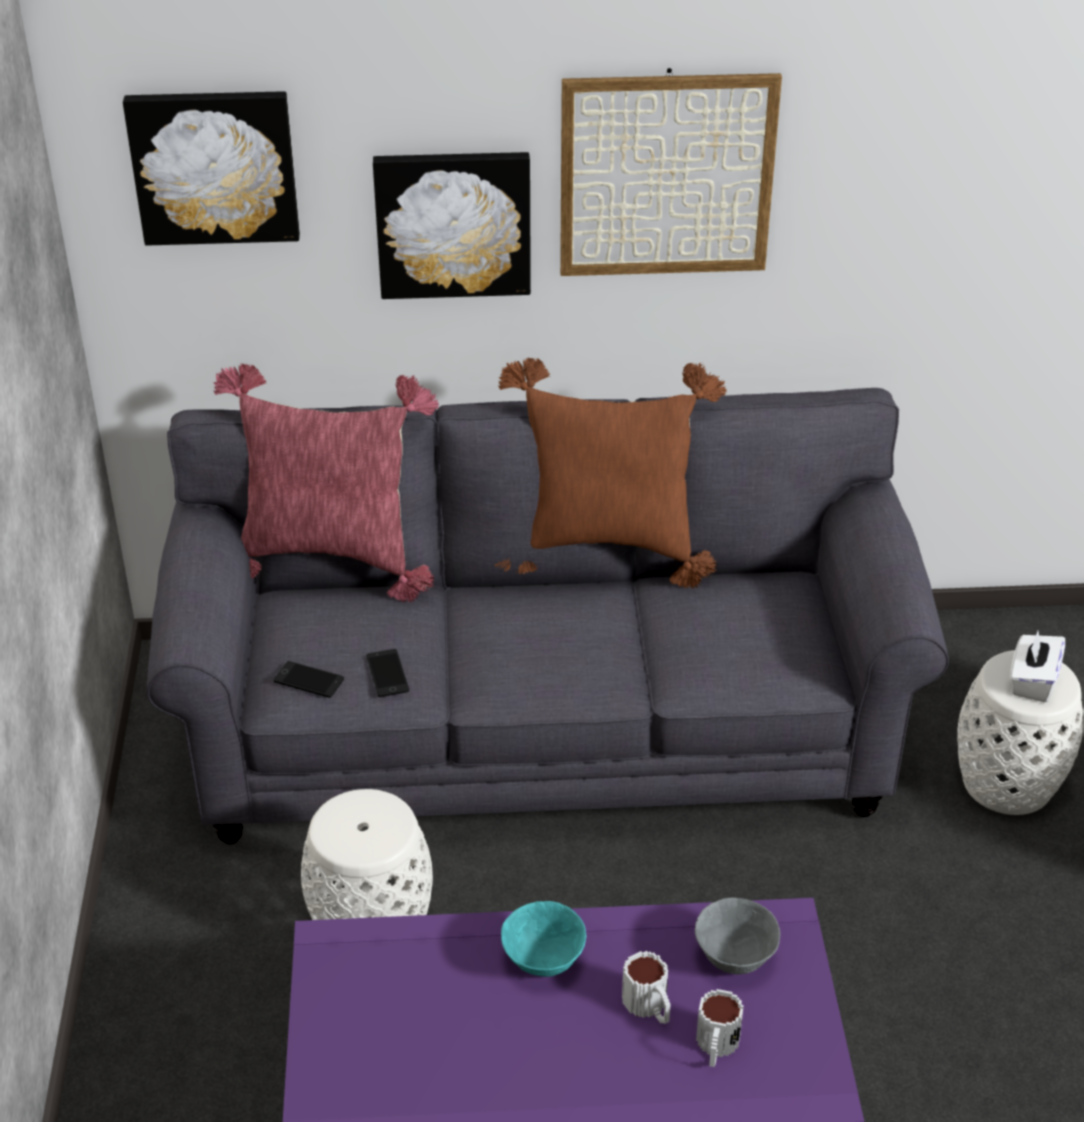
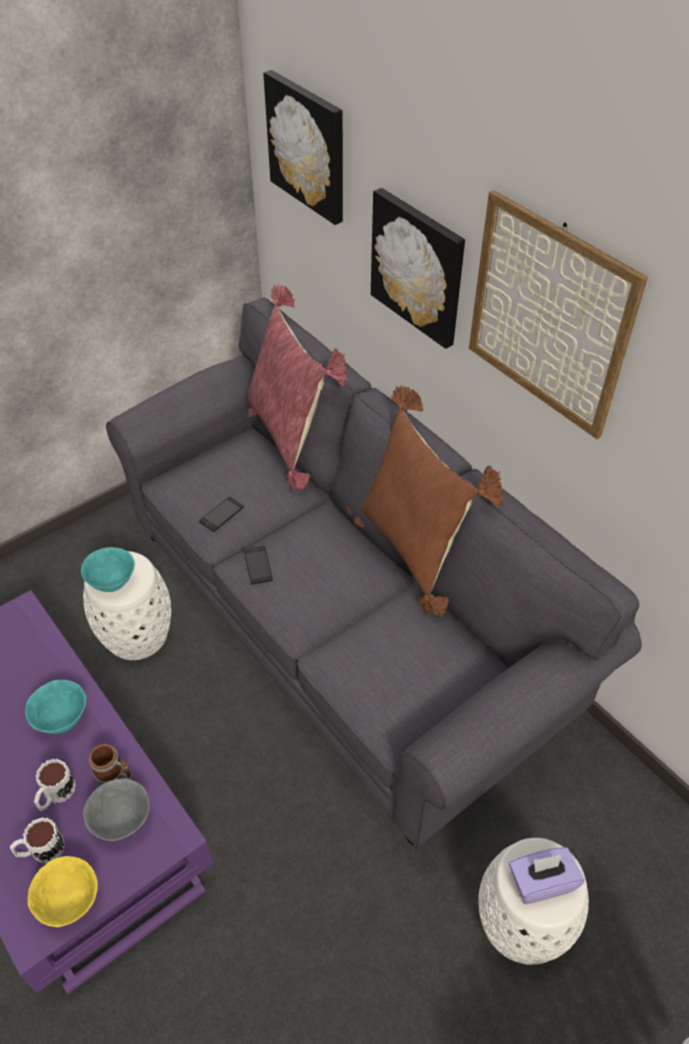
camera: 55 degrees right, 10 degrees up
phone [274,661,344,698] -> phone moved to [244,546,273,585]
white tissue box [1010,631,1065,702] -> purple tissue box [509,847,585,904]
none -> yellow bowl [28,856,98,927]
none -> turquoise bowl [81,547,135,592]
none -> mug [89,744,134,784]

